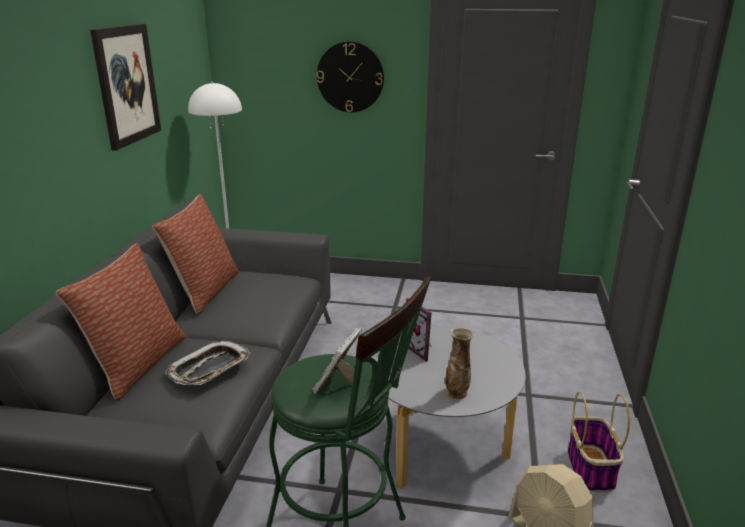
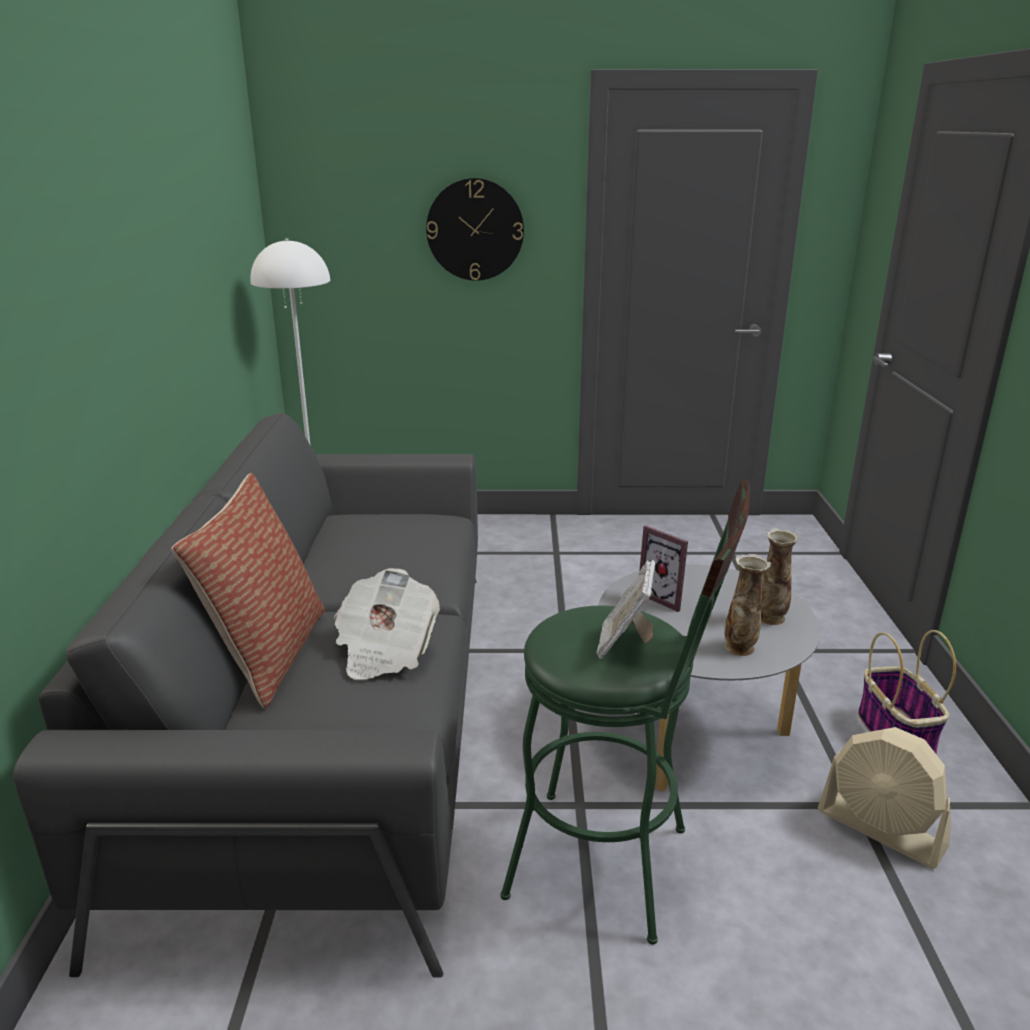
camera: 10 degrees left, 0 degrees up
picture [90,24,161,151] -> none
pillow [152,194,239,315] -> none
tray [165,340,250,385] -> newspaper [334,568,440,680]
none -> vase [761,528,799,625]

